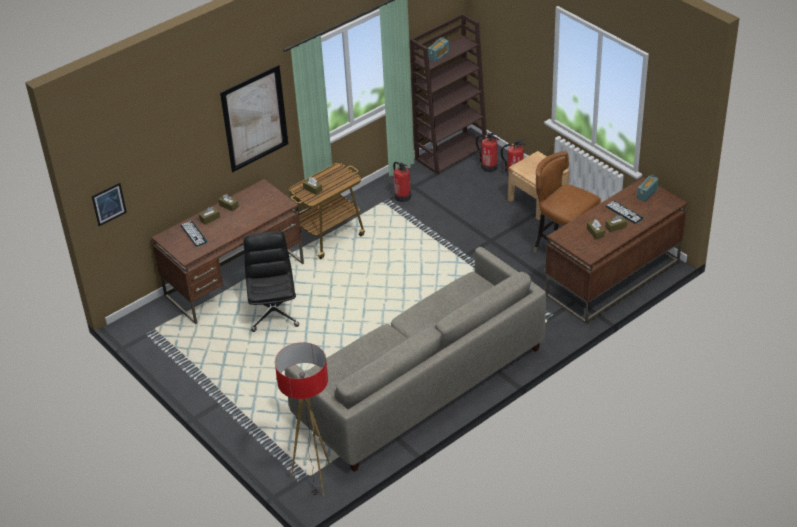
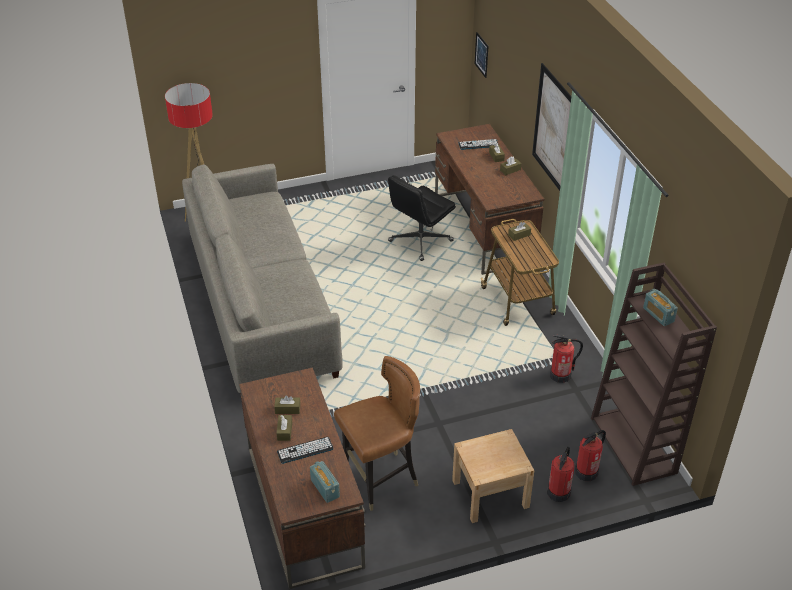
camera: 110 degrees right, 0 degrees up
black office chair [244,231,299,332] -> black office chair turned 120 degrees clockwise [388,175,456,261]

